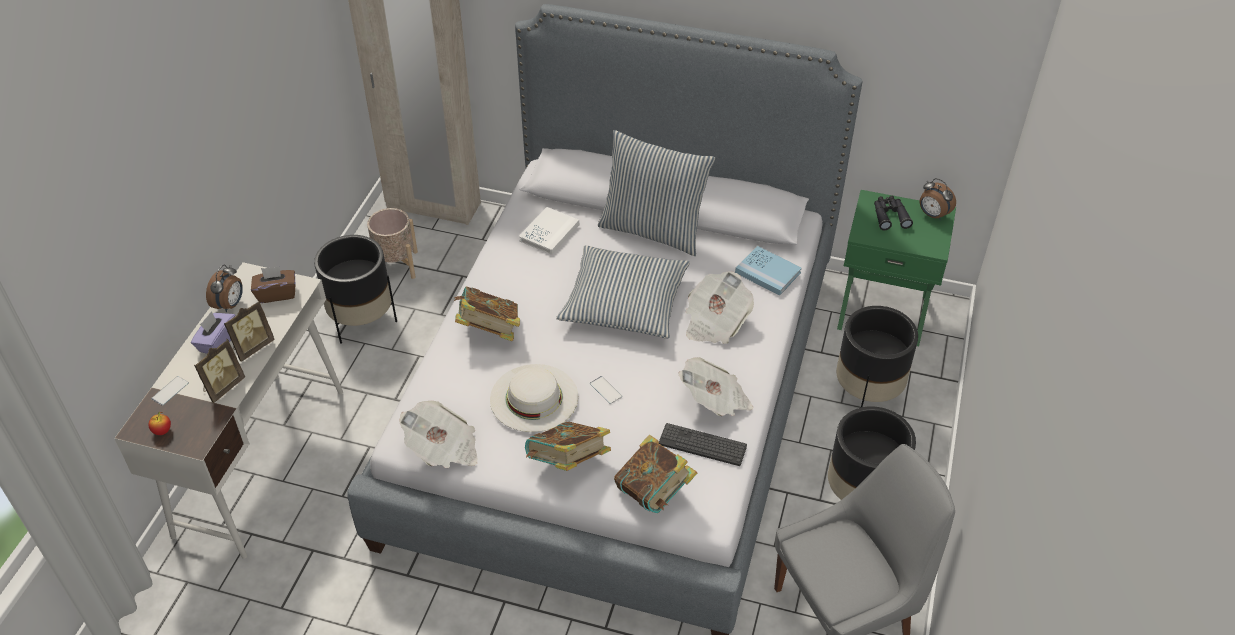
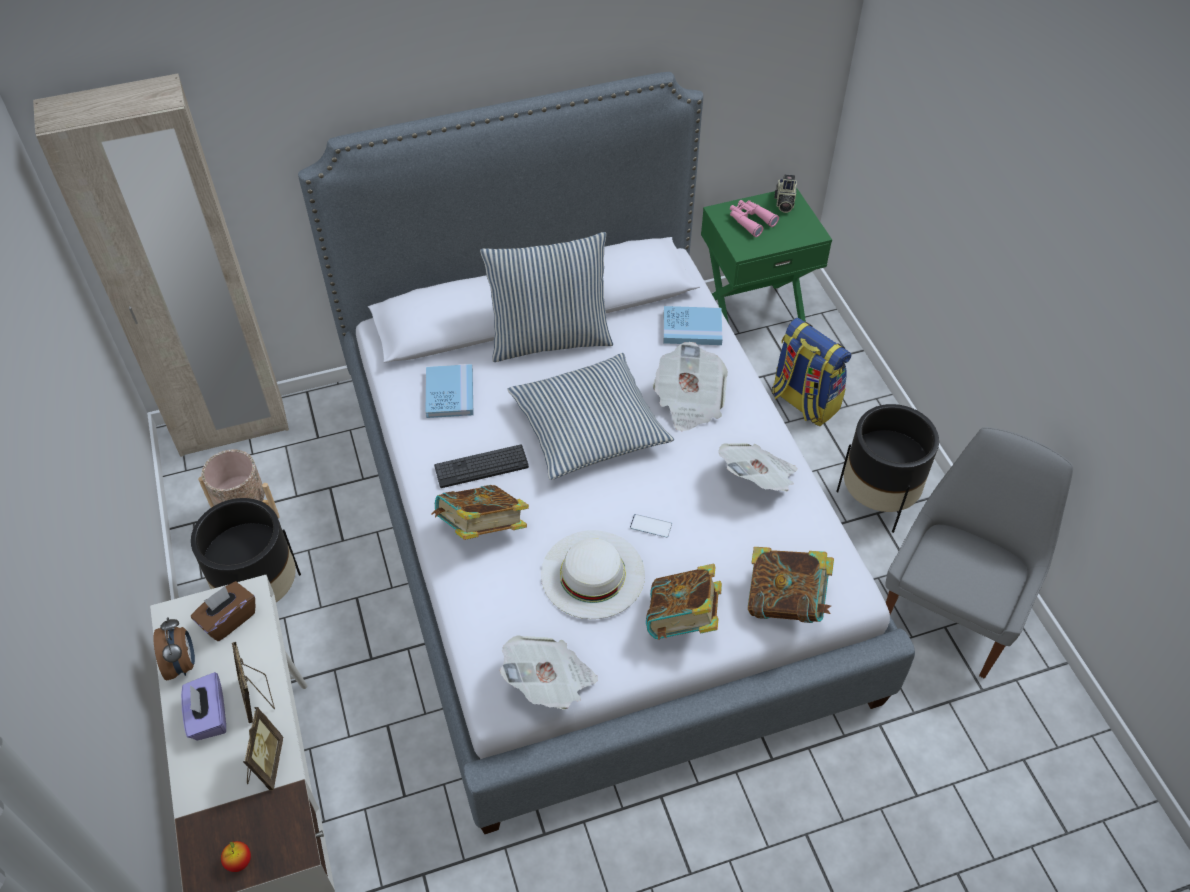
camera: 35 degrees left, 5 degrees up
phone [151,376,189,406] -> none
picture frame [224,301,275,362] -> picture frame turned 150 degrees clockwise [232,642,275,723]
white book [519,207,579,255] -> blue book [425,364,473,418]
keyboard [659,423,747,466] -> keyboard moved to [434,445,529,488]
black planter [836,306,918,407] -> backpack [772,318,851,426]
black binoculars [874,196,913,230] -> pink binoculars [730,200,779,237]
alarm clock [920,178,956,220] -> camera [774,174,797,213]

